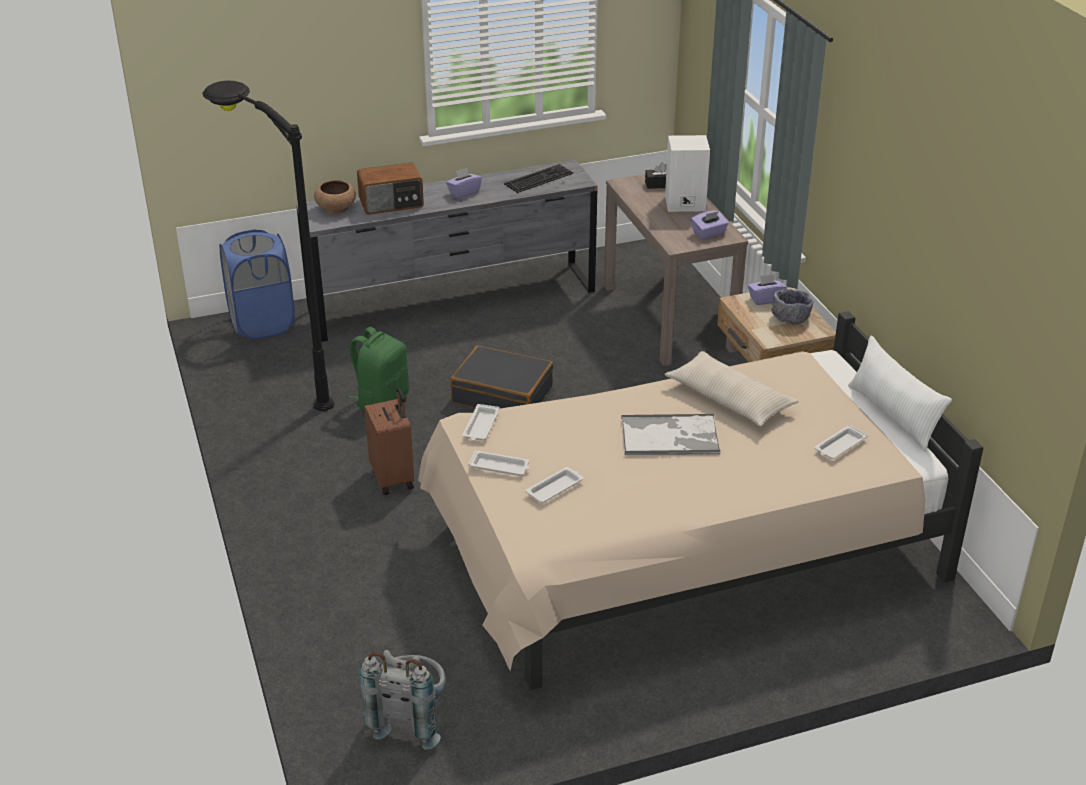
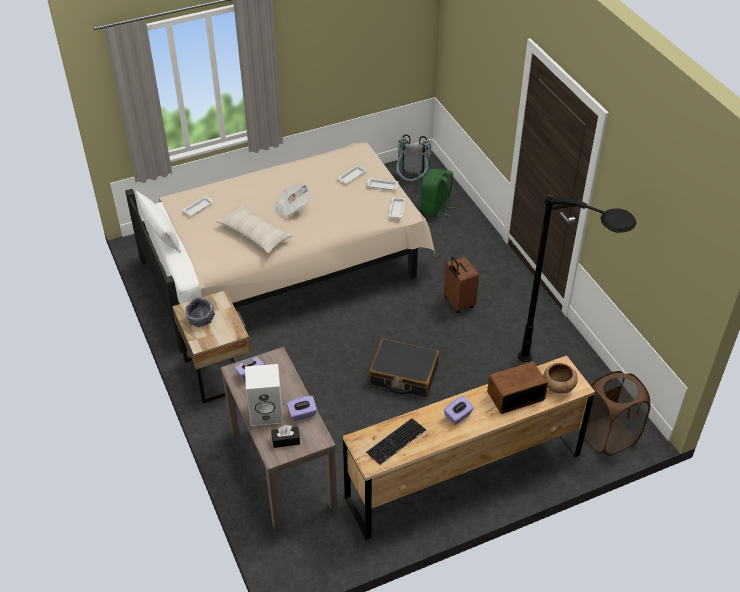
camera: 175 degrees right, 10 degrees up
blue laundry basket [220,229,295,339] -> brown laundry basket [584,371,650,456]
grey dresser [296,160,598,342] -> brown dresser [343,355,595,540]
green backpack [348,327,409,412] -> green backpack moved to [420,169,456,217]
tray [621,414,720,455] -> newspaper [272,183,309,218]
purple tissue box [748,274,787,305] -> purple tissue box moved to [287,396,317,421]

